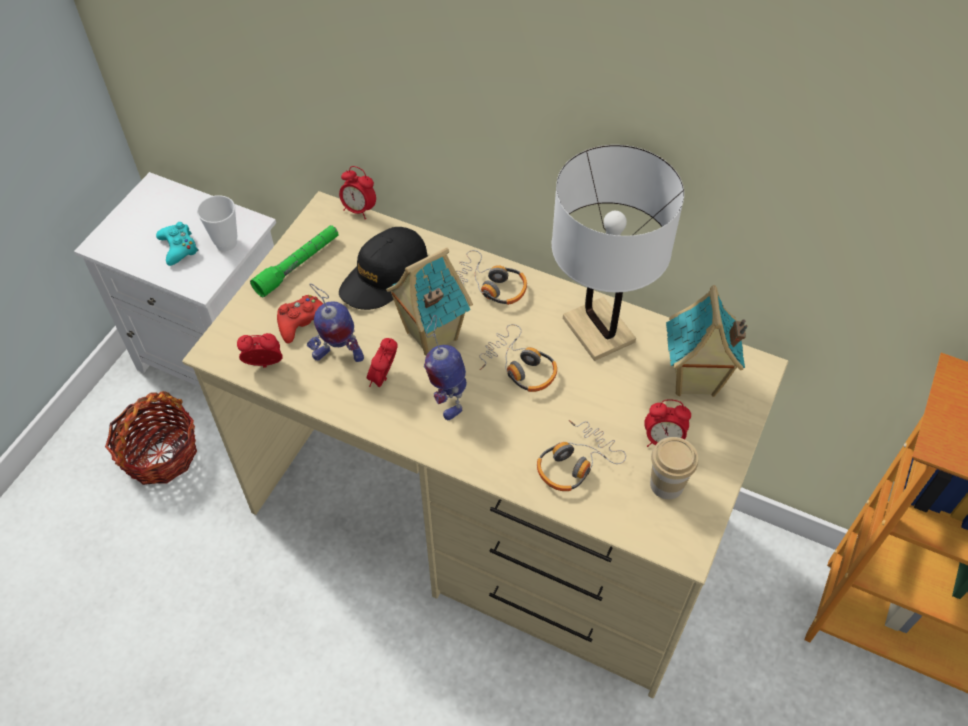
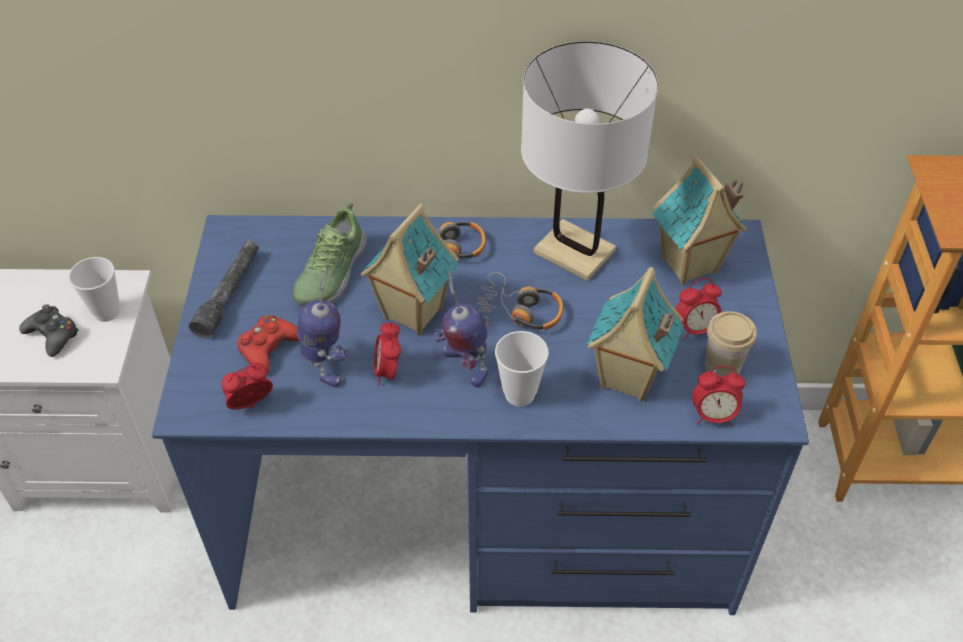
camera: 25 degrees left, 5 degrees down
basket [105,391,197,485] -> none
turquoise game controller [156,222,199,266] -> black game controller [19,304,79,357]
beige desk [182,191,789,698] -> blue desk [152,215,809,615]
green flashlight [250,225,339,297] -> grey flashlight [189,241,259,339]
toy robot [307,283,364,362] -> toy robot turned 90 degrees counterclockwise [297,267,348,388]
alarm clock [339,166,376,220] -> alarm clock moved to [692,366,745,426]
black cap [339,227,428,310] -> shoe [292,203,367,307]
headphones [537,420,626,491] -> toy house [586,267,684,401]
none -> cup [495,331,549,407]

